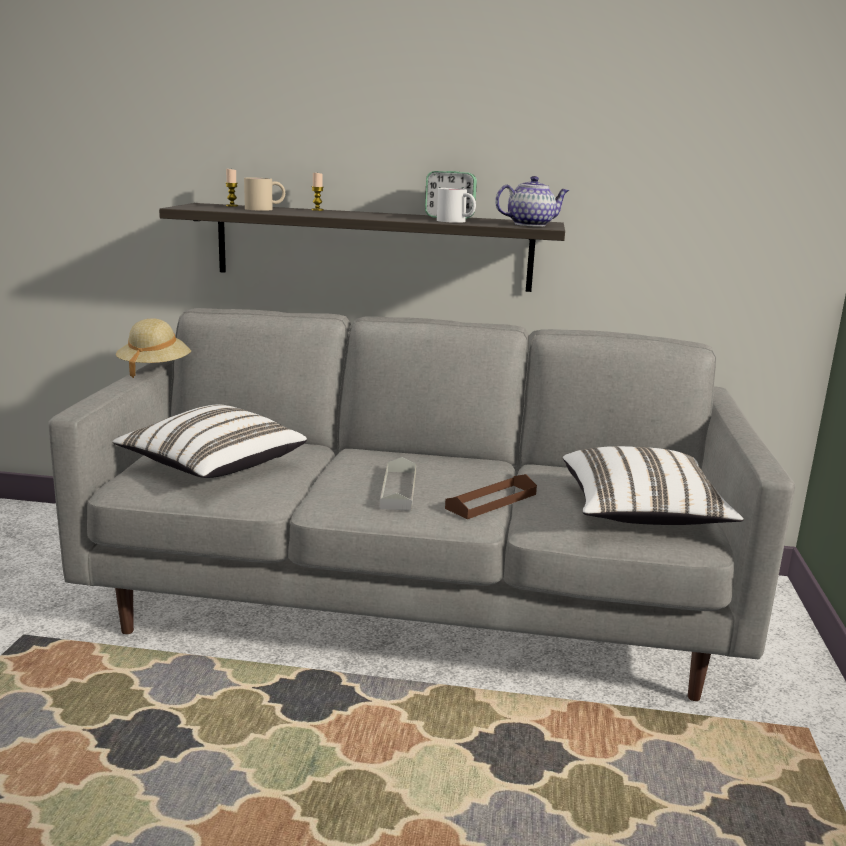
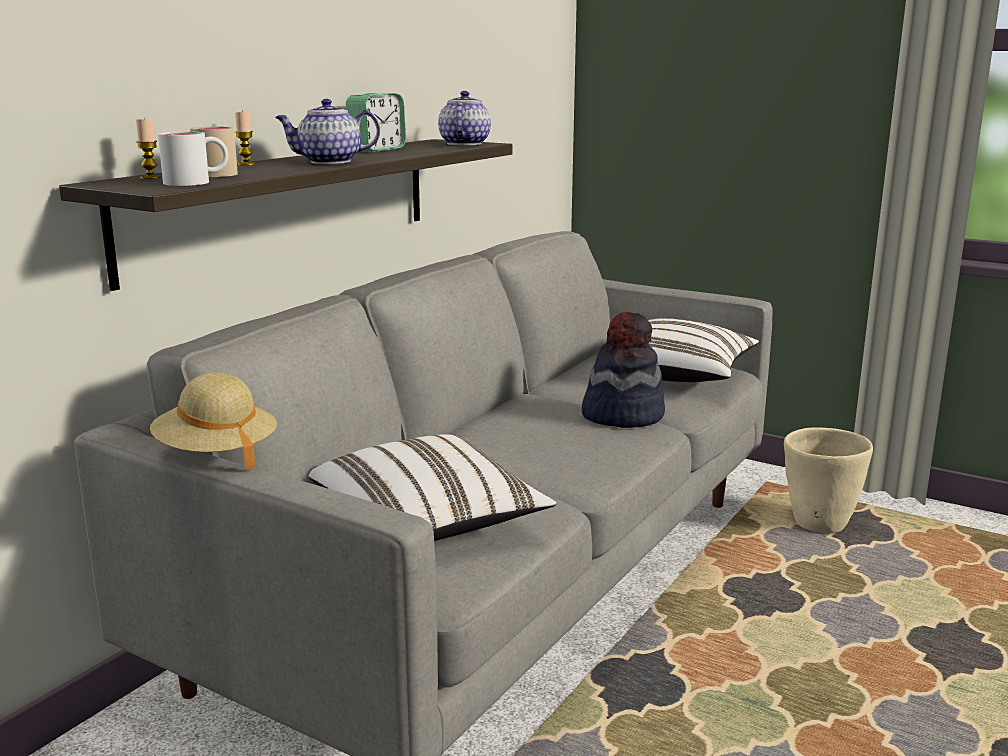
camera: 65 degrees left, 0 degrees up
grey tray [380,457,416,511] -> none
white mug [437,188,476,223] -> white mug moved to [158,132,228,186]
brown tray [445,474,537,519] -> hat [582,312,665,428]
none -> teapot [275,99,380,164]
none -> beige planter [784,427,873,533]

